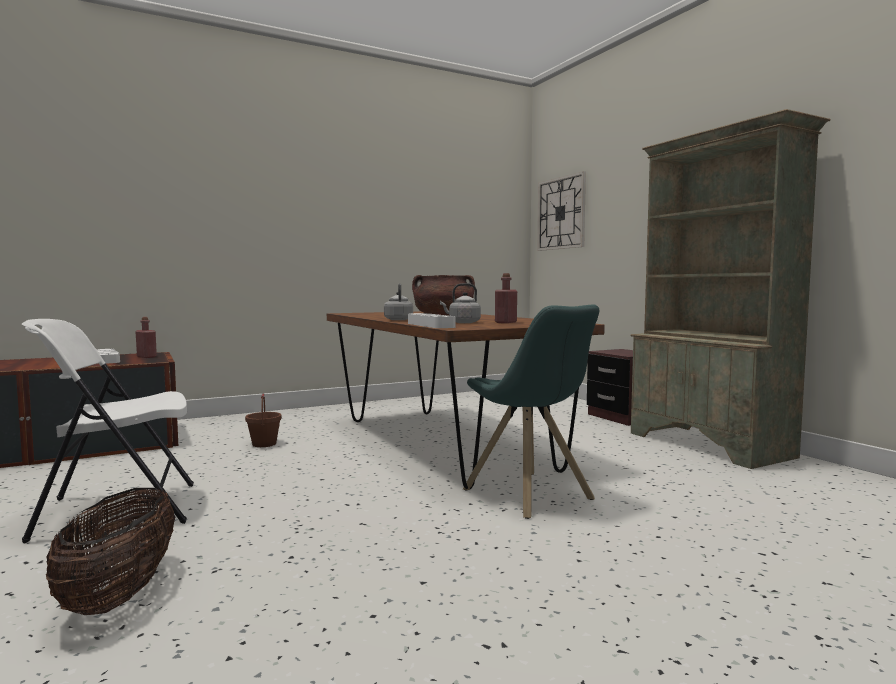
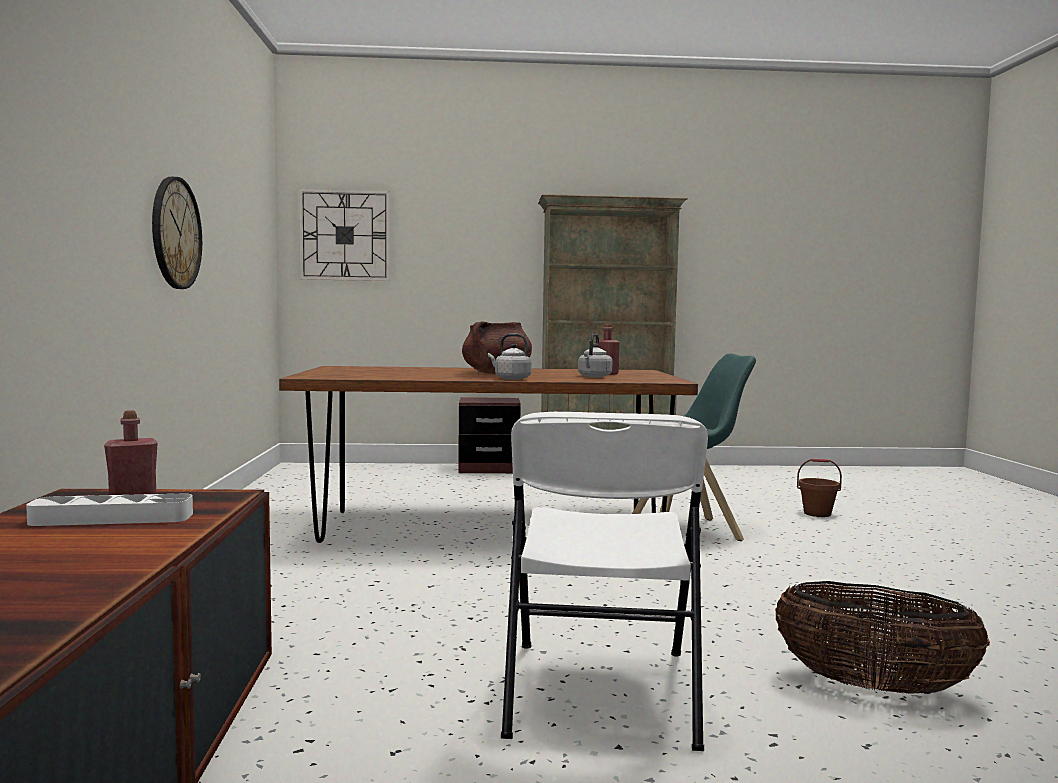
camera: 65 degrees left, 0 degrees up
brown bucket [245,394,282,447] -> brown bucket moved to [797,458,842,517]
white tray [408,313,455,328] -> none
none -> wall clock [152,177,202,289]

